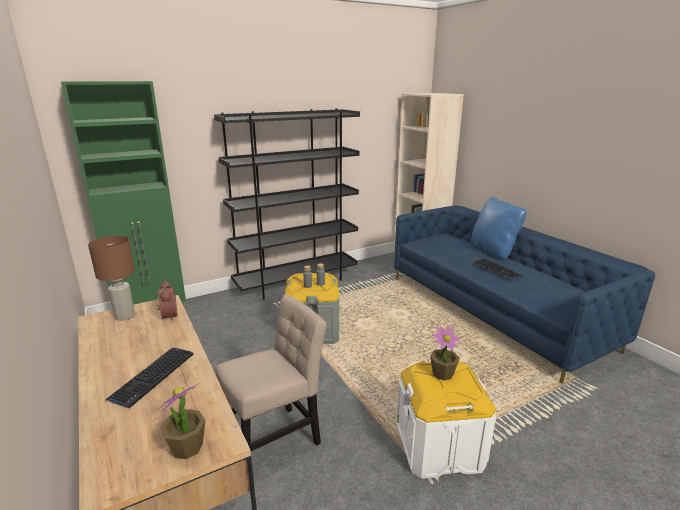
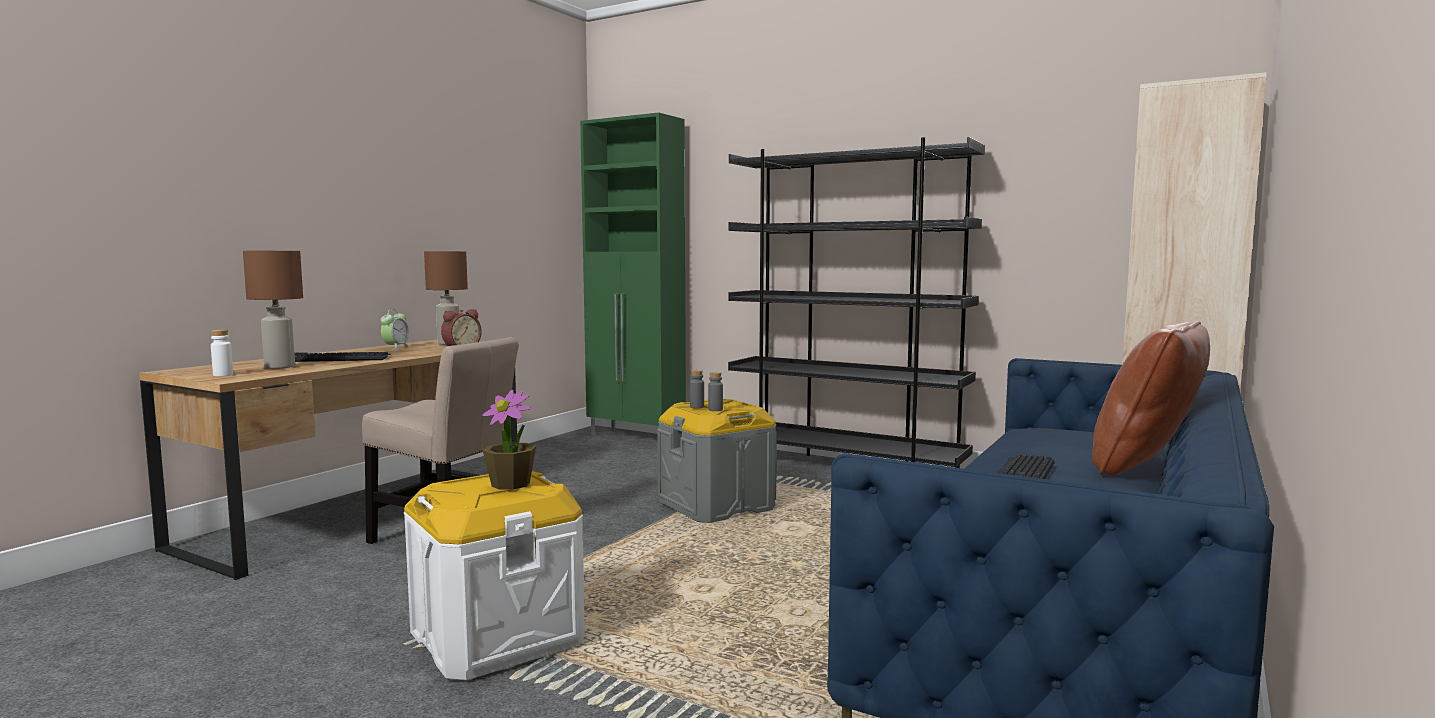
camera: 60 degrees right, 15 degrees down
potted plant [157,383,205,459] -> white bottle [211,330,233,376]
blue pillow [471,197,527,260] -> brown pillow [1092,321,1210,475]
none -> brown table lamp [243,251,303,369]
none -> alarm clock [381,309,410,350]

